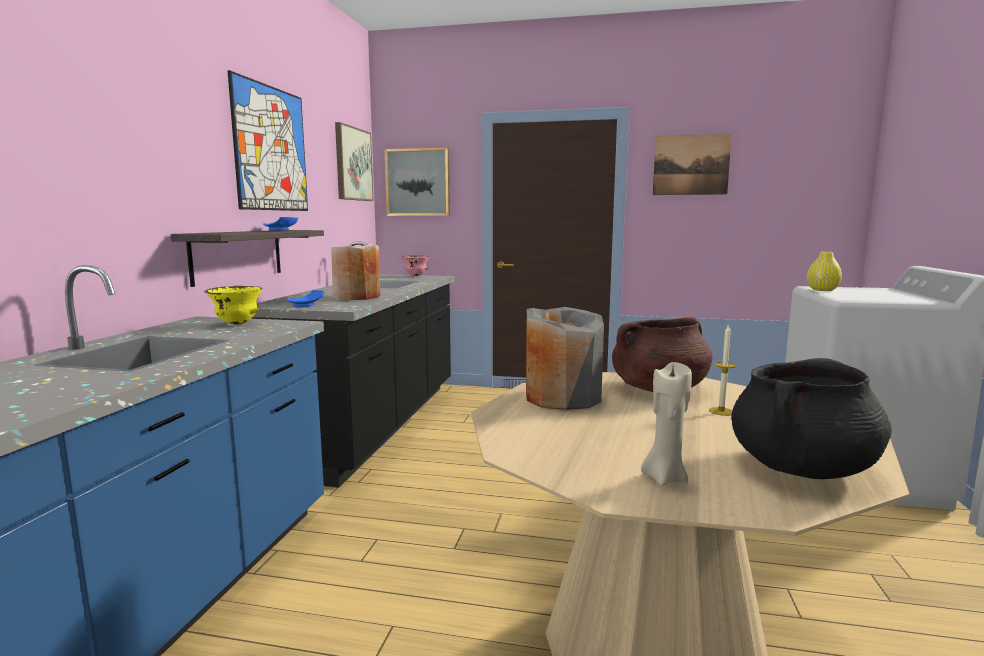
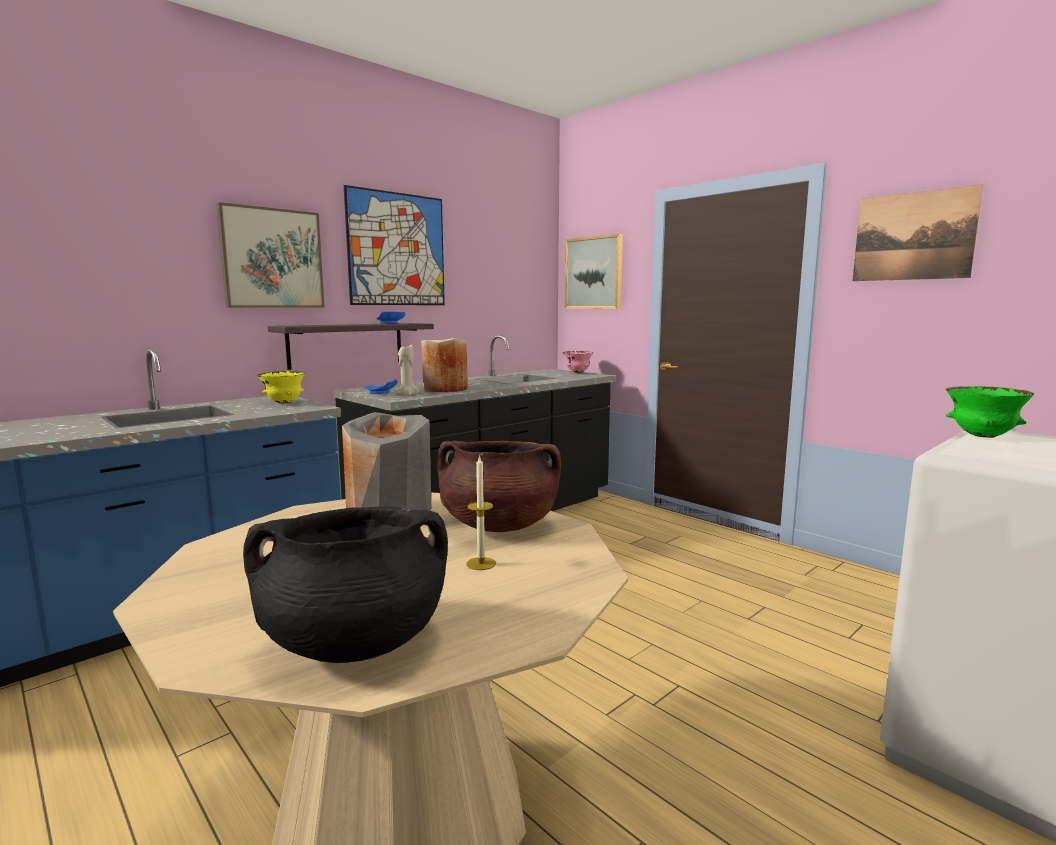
camera: 35 degrees right, 0 degrees up
picture [335,122,374,201] -> picture moved to [216,202,325,308]
beige candle [641,362,692,486] -> beige candle moved to [395,345,420,396]
yellow vase [807,252,842,291] -> green bowl [946,386,1034,438]

